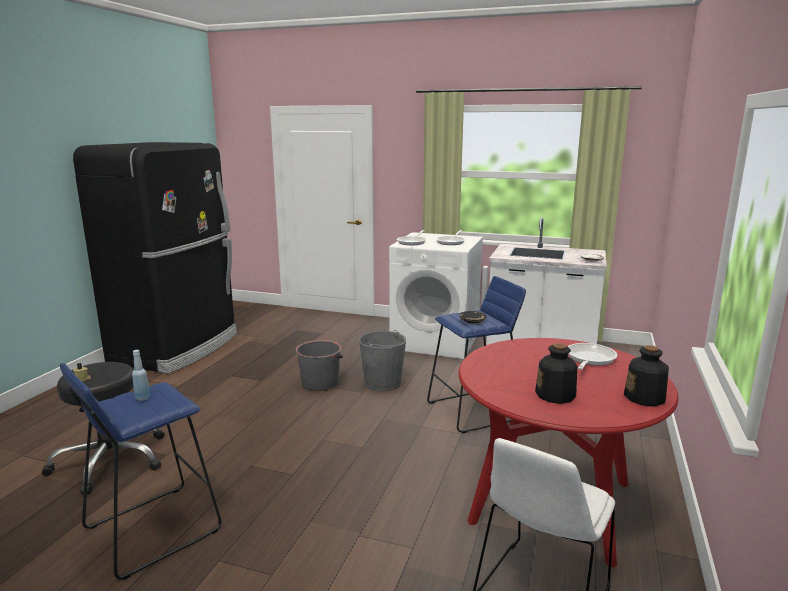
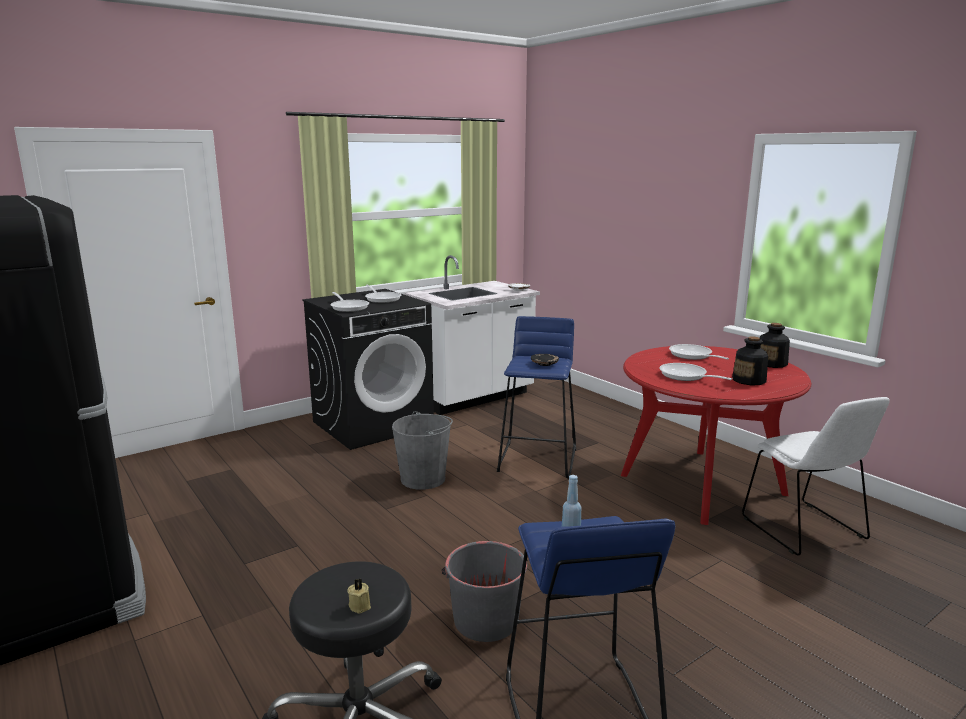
camera: 55 degrees left, 0 degrees up
grey bucket [296,340,343,391] -> grey bucket moved to [442,541,528,642]
white washing machine [389,232,483,359] -> black washing machine [302,289,434,450]
none -> frying pan [660,363,732,381]

